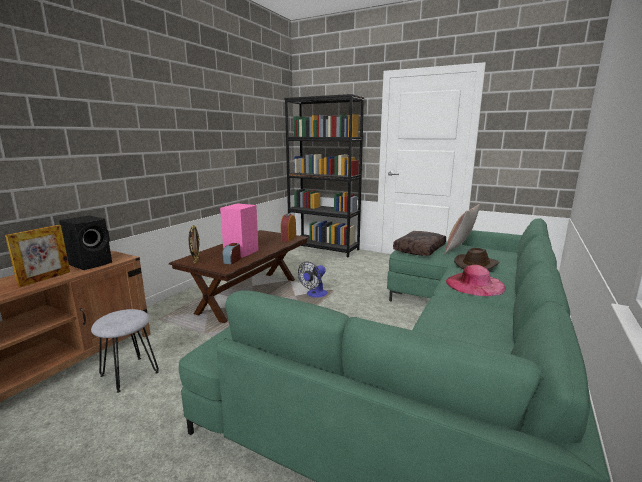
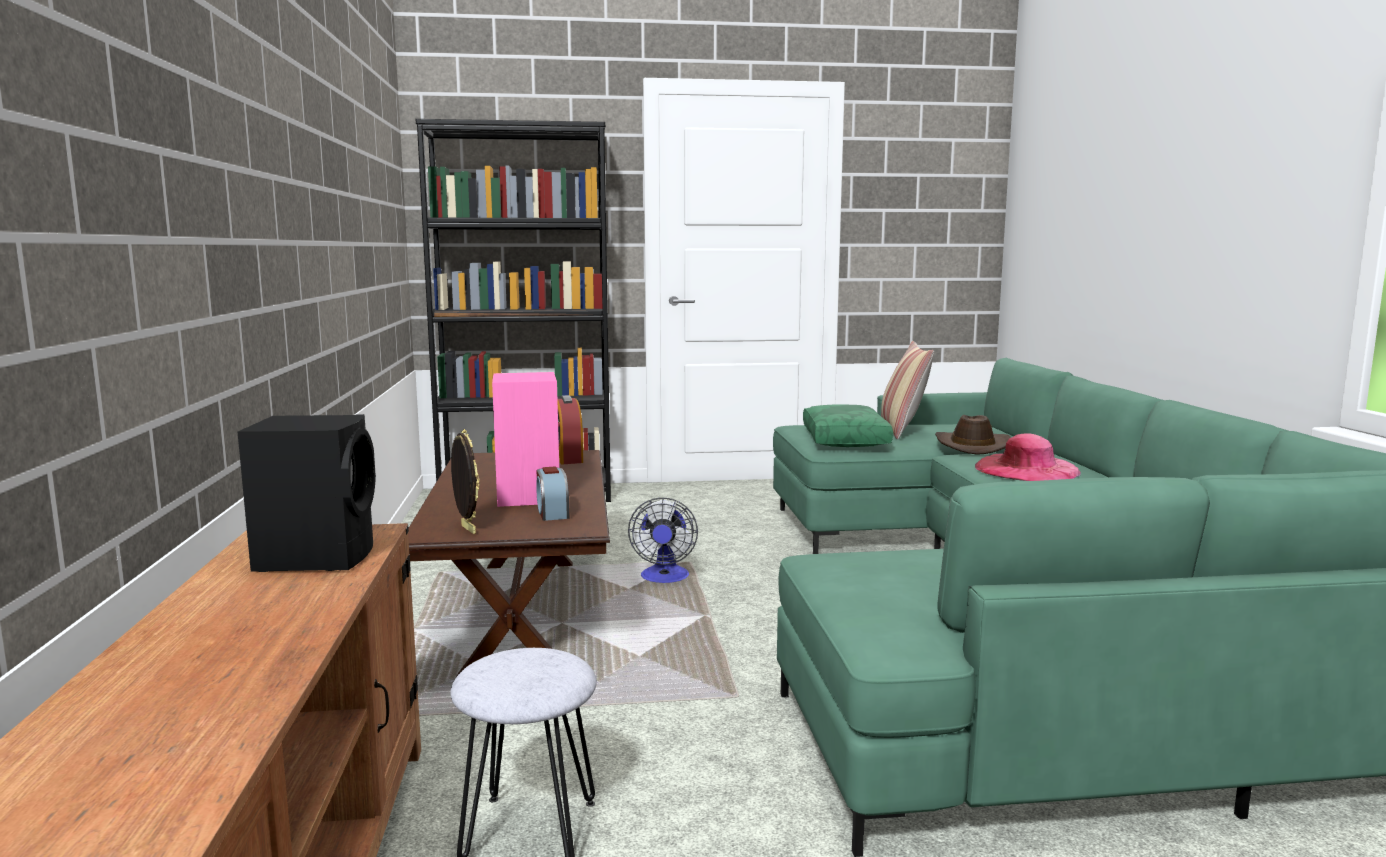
camera: 35 degrees left, 5 degrees down
picture frame [5,225,70,287] -> none
brown pillow [393,231,446,256] -> green pillow [803,404,893,447]

